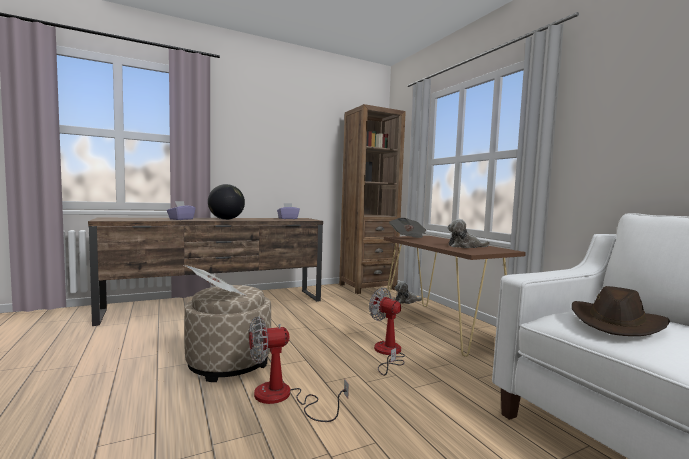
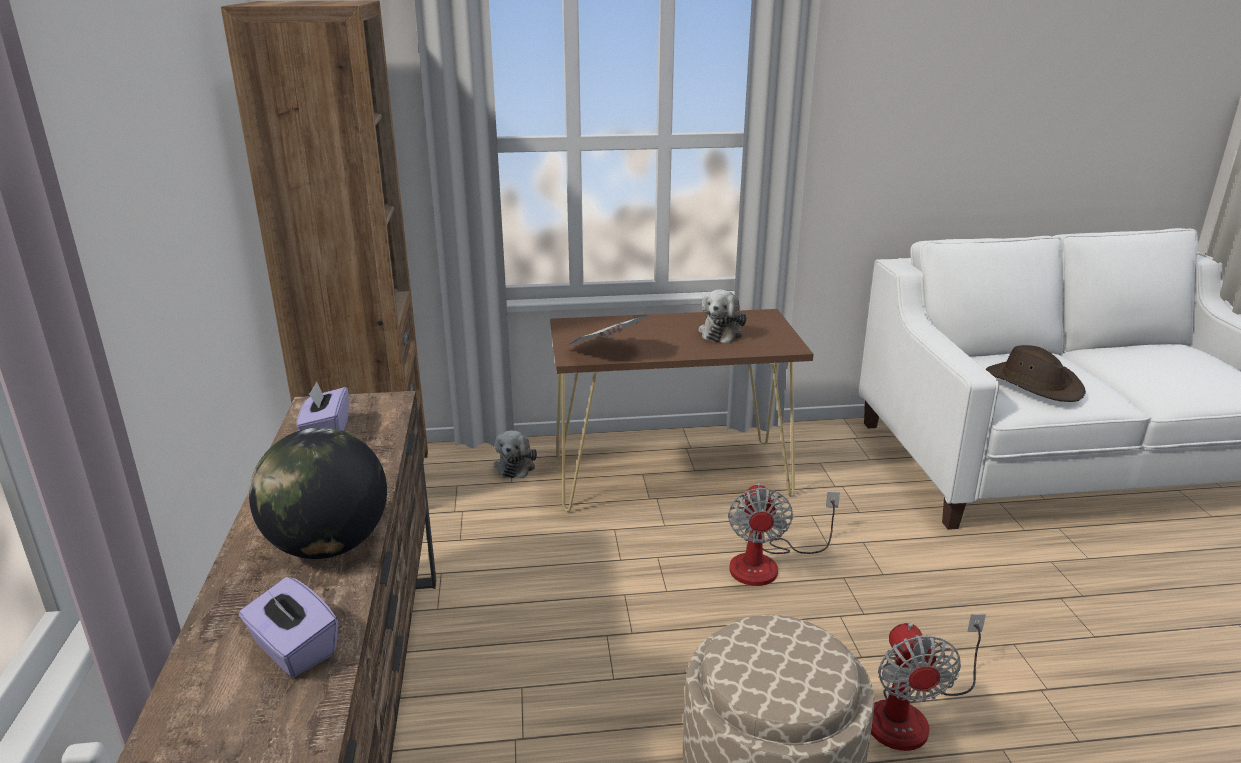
camera: 70 degrees left, 20 degrees up
newspaper [184,265,248,296] -> none
fan [369,287,405,376] -> fan turned 60 degrees counterclockwise [728,483,840,586]

